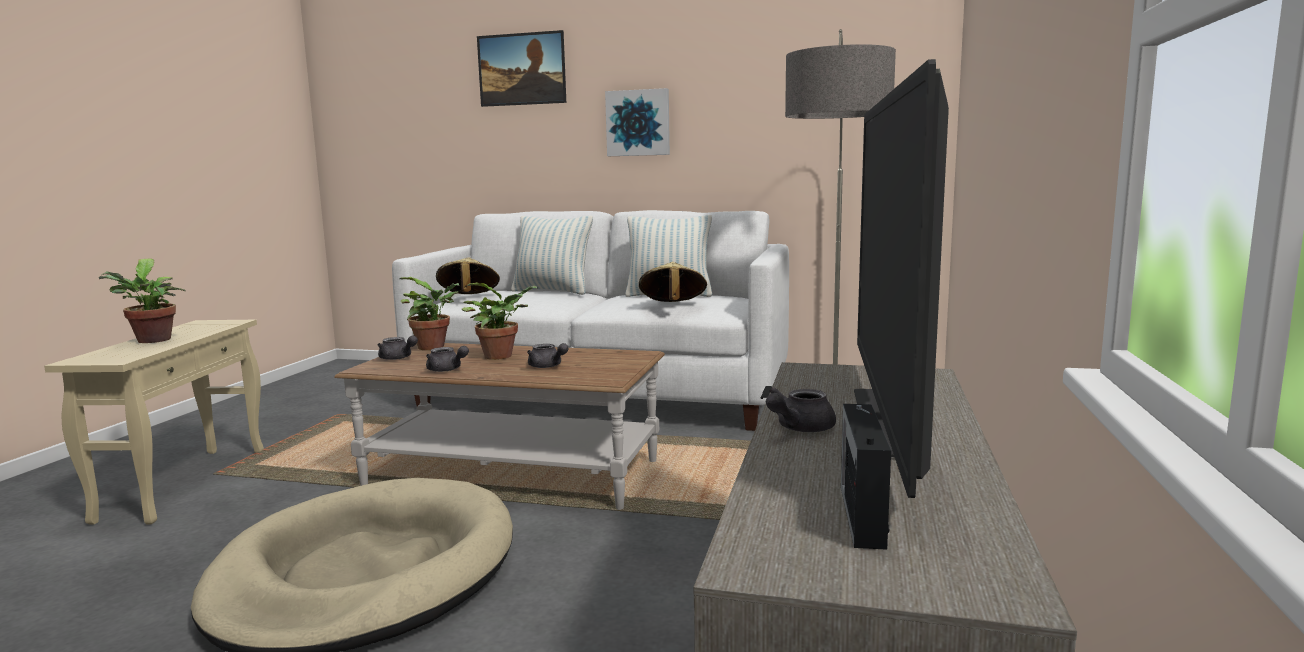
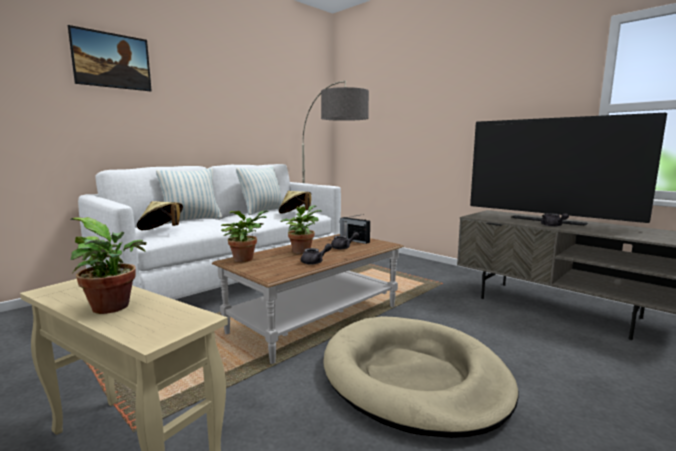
camera: 60 degrees left, 0 degrees up
grey teapot [378,335,418,360] -> none
picture [605,88,670,156] -> none
radio [841,404,891,550] -> radio moved to [340,214,370,244]

